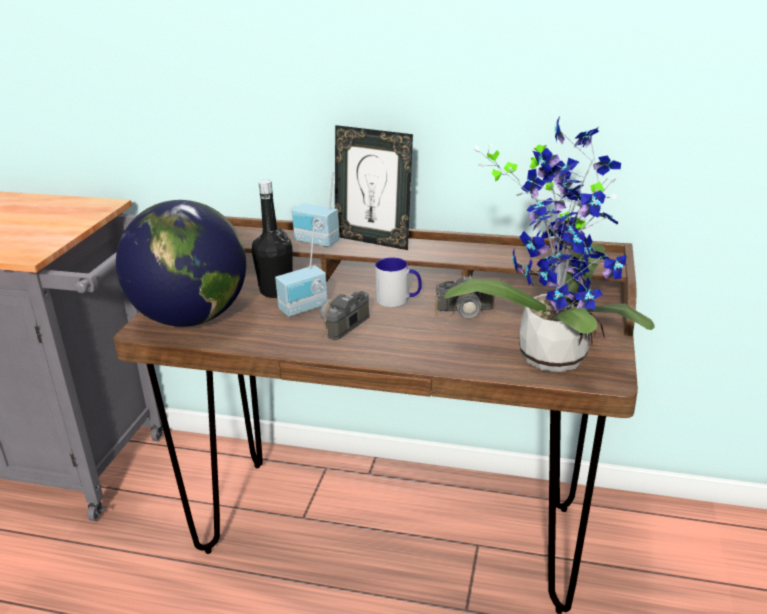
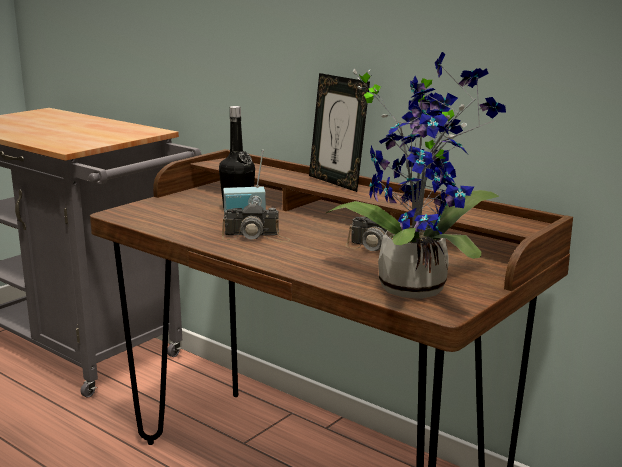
camera: 25 degrees right, 10 degrees down
globe [116,200,246,327] -> none
radio [292,172,340,247] -> none
camera [302,291,370,340] -> camera turned 150 degrees counterclockwise [222,202,291,242]
mug [375,258,422,307] -> none

